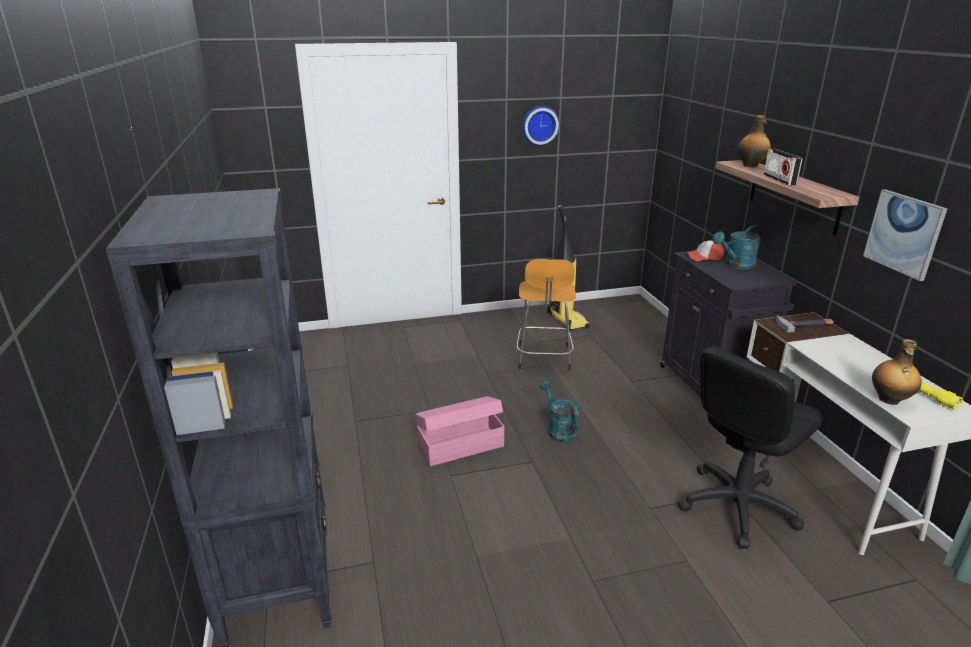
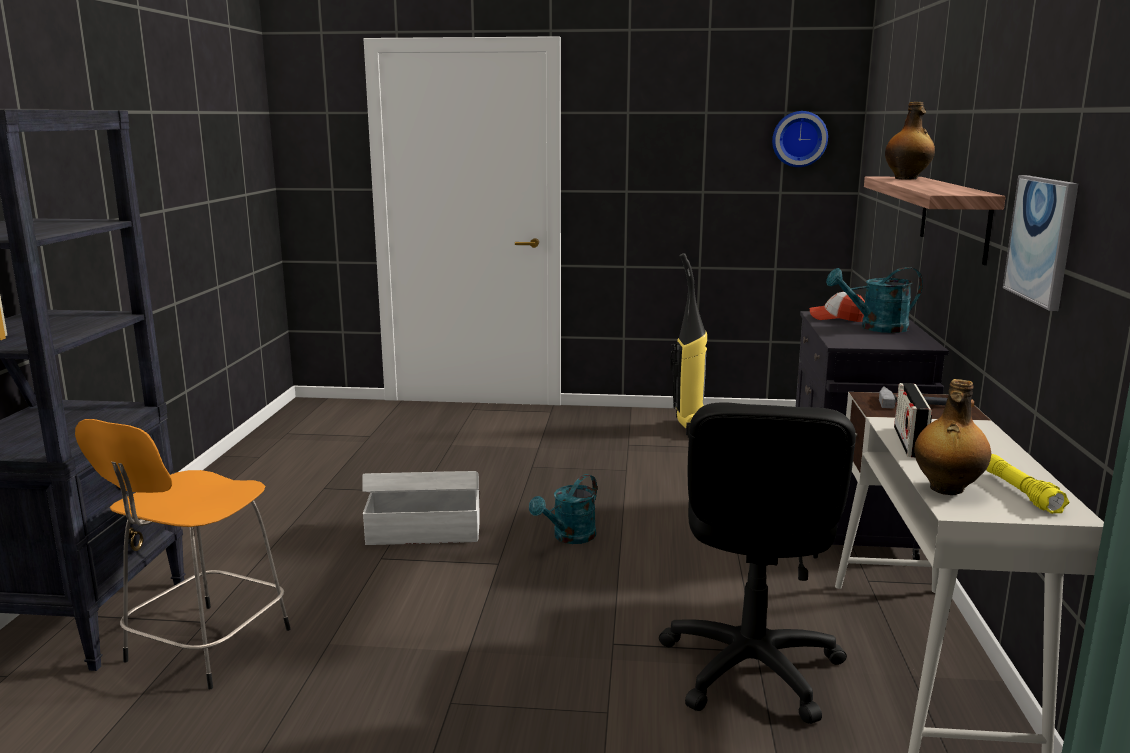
camera: 20 degrees right, 10 degrees down
pink storage box [415,396,505,466] -> white storage box [362,471,480,545]
orange stool [517,259,576,371] -> orange stool moved to [75,419,290,689]
wall clock [522,105,559,146] -> wall clock moved to [772,111,828,167]
turquoise watering can [540,381,579,442] -> turquoise watering can turned 135 degrees counterclockwise [529,474,597,544]
black office chair [678,346,822,549] -> black office chair turned 60 degrees counterclockwise [659,402,856,724]
radio [764,149,802,186] -> radio moved to [894,383,932,457]

